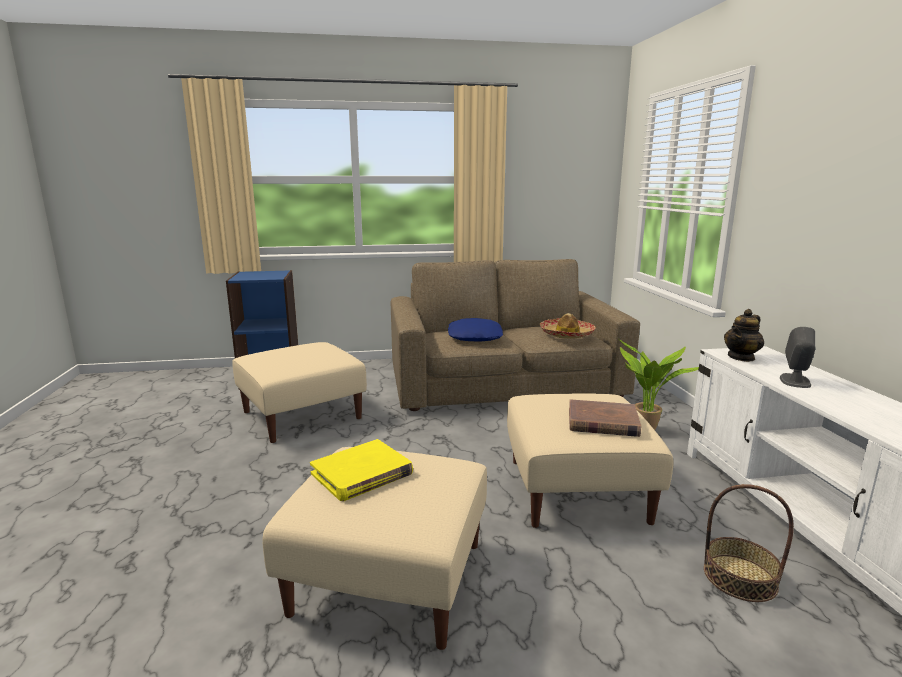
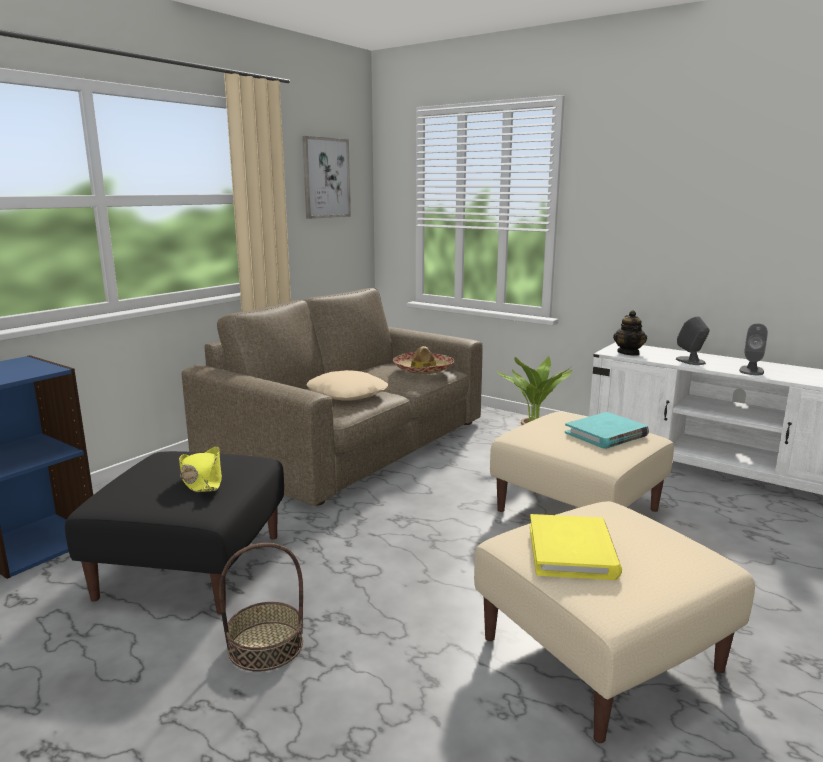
camera: 45 degrees left, 0 degrees up
beige ottoman [233,342,367,443] -> black ottoman [65,451,284,615]
blue pillow [448,318,503,342] -> beige pillow [306,370,388,401]
brown book [569,399,641,437] -> turquoise book [565,412,649,449]
basket [704,484,794,602] -> basket moved to [219,543,303,672]
none -> yellow hat [179,446,222,492]
none -> picture [302,136,351,219]
none -> grey speaker [739,323,768,375]

